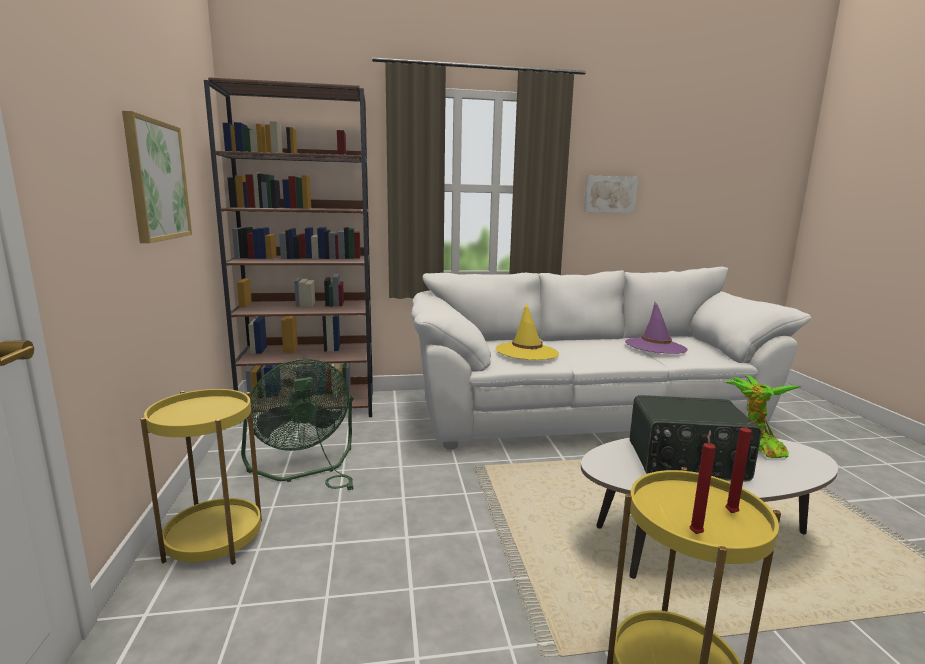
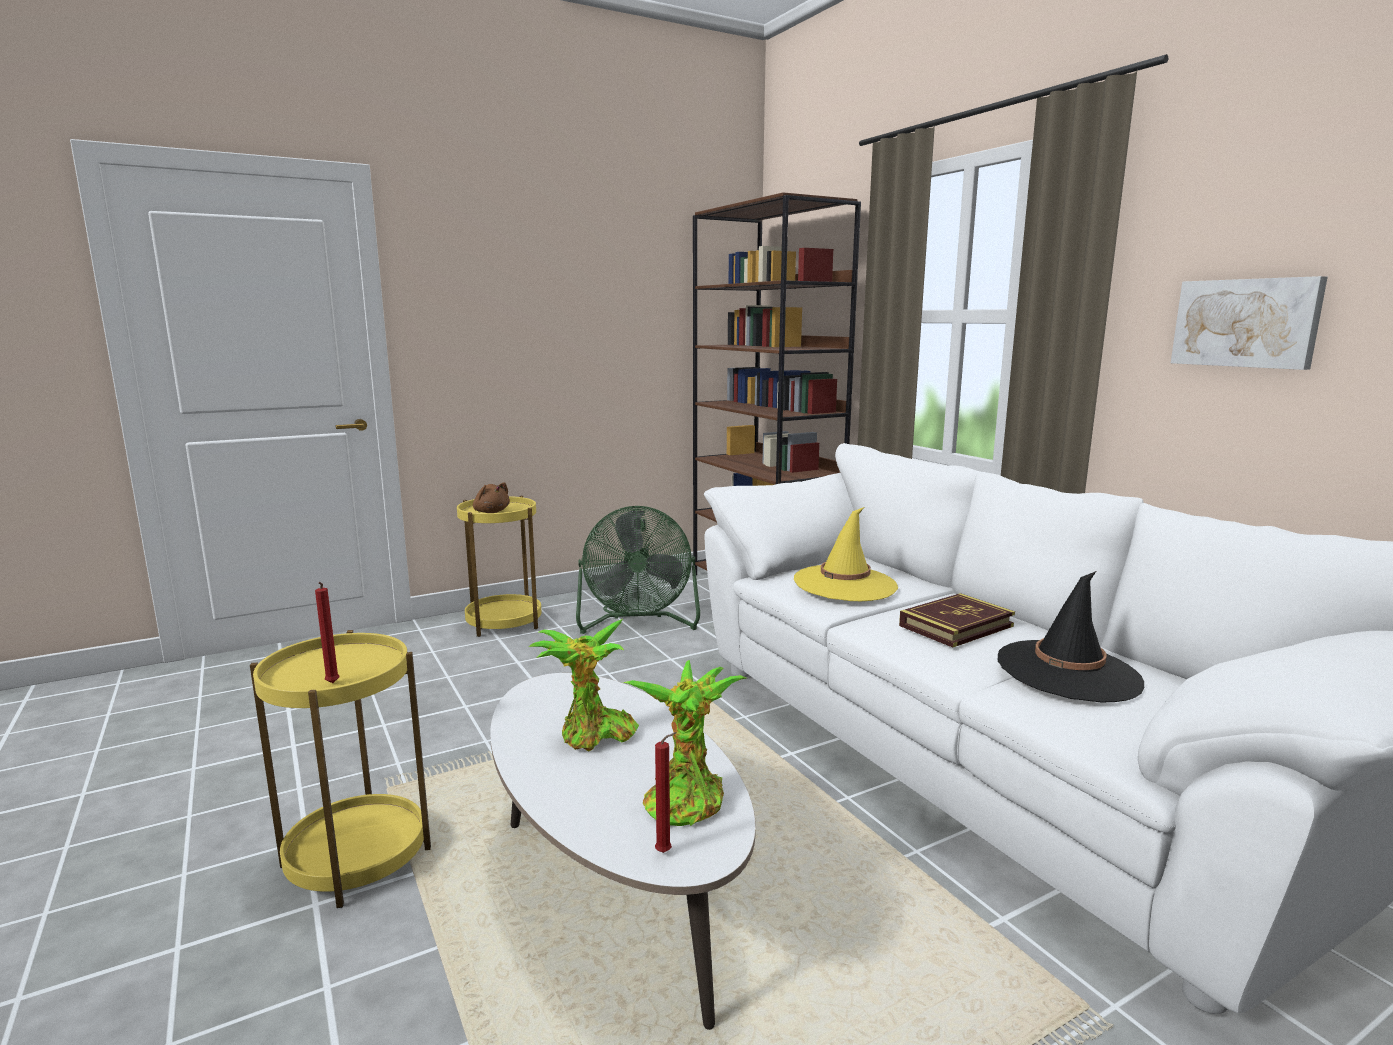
camera: 70 degrees right, 0 degrees up
picture [122,111,192,243] -> none
green fan [241,359,353,490] -> green fan turned 135 degrees clockwise [576,506,700,634]
purple hat [625,302,688,354] -> black hat [998,571,1144,702]
radio [630,395,761,482] -> potted plant [528,619,639,752]
red candle [690,430,716,534] -> red candle moved to [655,732,677,853]
none -> brown plush toy [473,482,510,513]
none -> book [899,593,1015,647]

